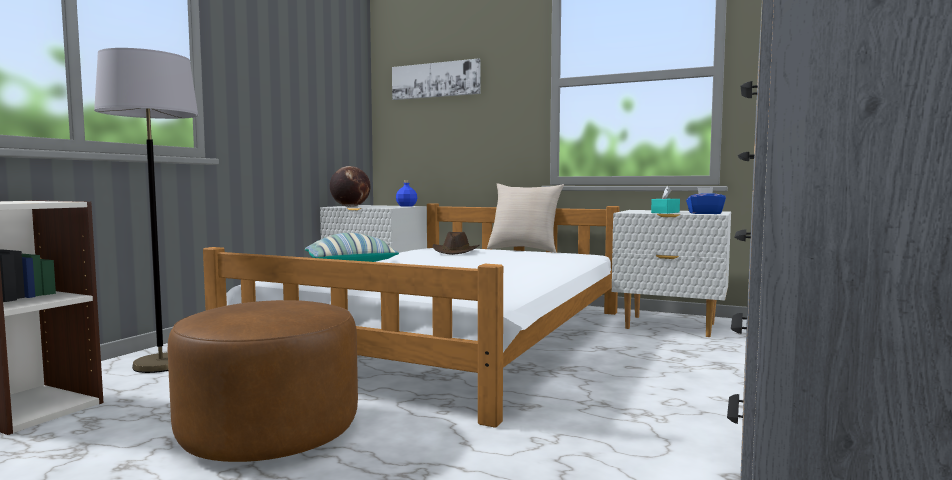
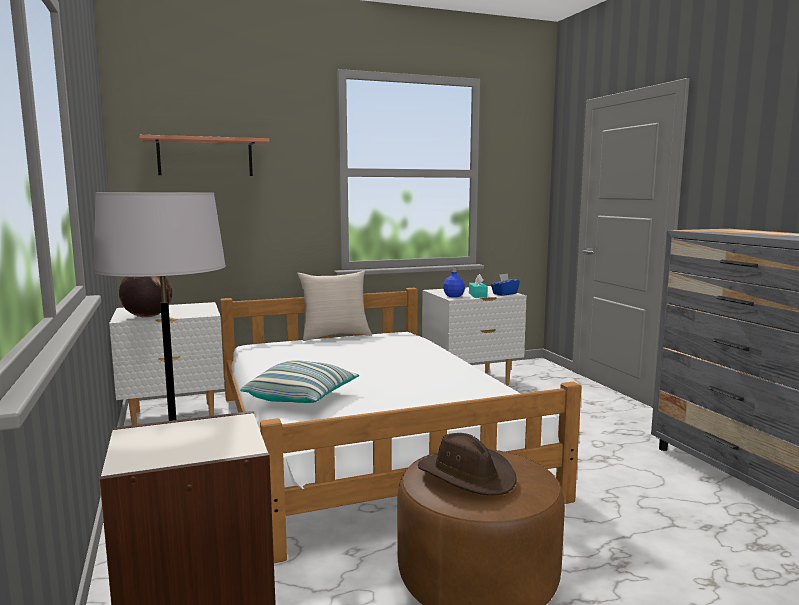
camera: 45 degrees left, 5 degrees up
picture [392,58,481,100] -> shelf [139,135,269,176]
blue bottle [396,180,417,207] -> blue bottle moved to [443,269,465,297]
brown hat [432,232,479,255] -> brown hat moved to [418,433,517,495]

